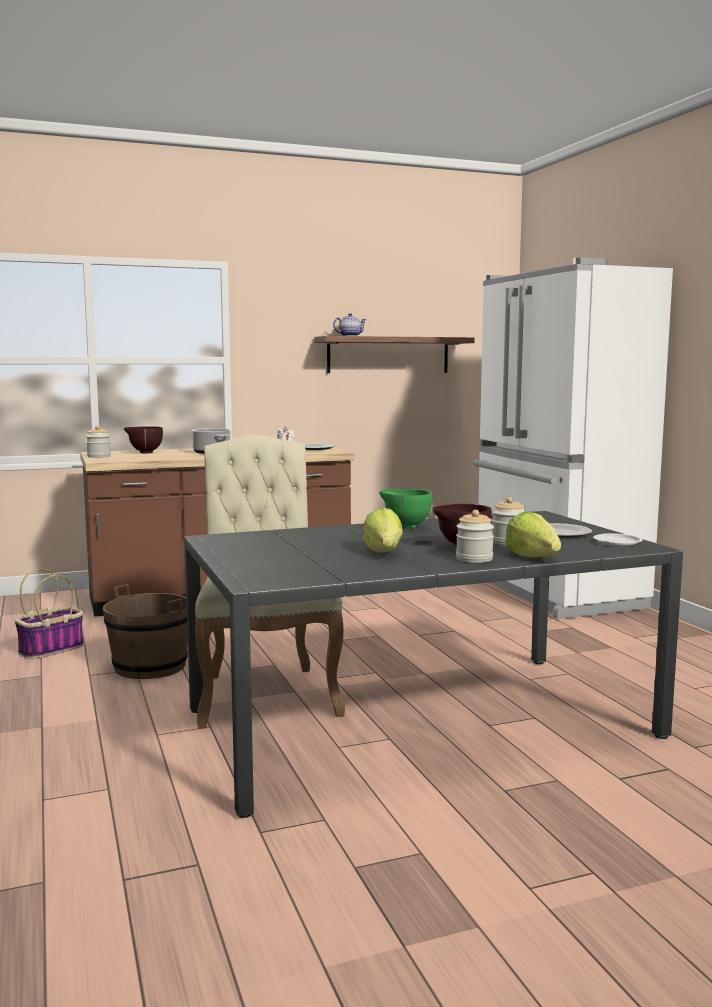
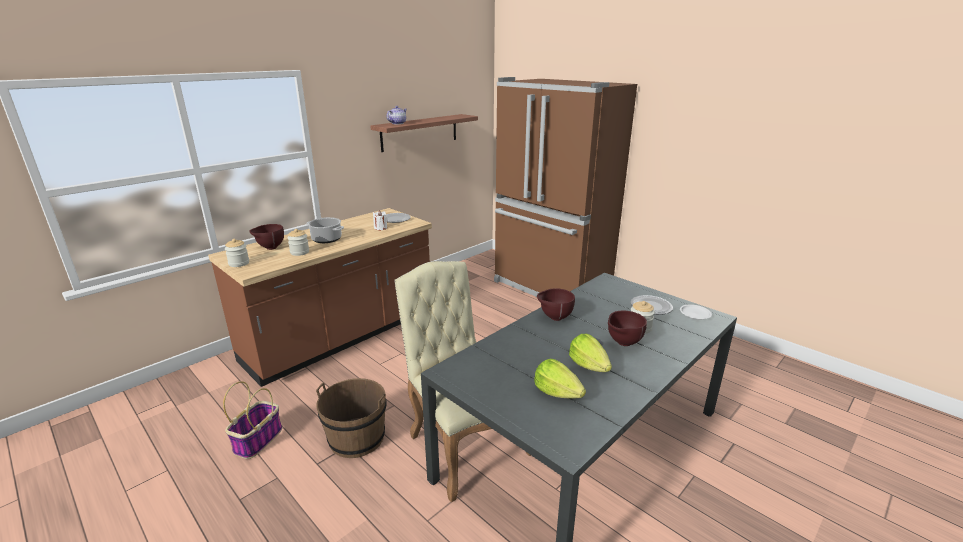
camera: 25 degrees left, 15 degrees up
green bowl [379,489,432,529] -> brown bowl [537,288,575,321]
jar [456,510,494,563] -> jar moved to [288,229,309,256]
white fridge [474,258,673,619] -> brown fridge [494,77,637,297]
lettuce [505,512,561,558] -> lettuce moved to [534,359,586,399]

